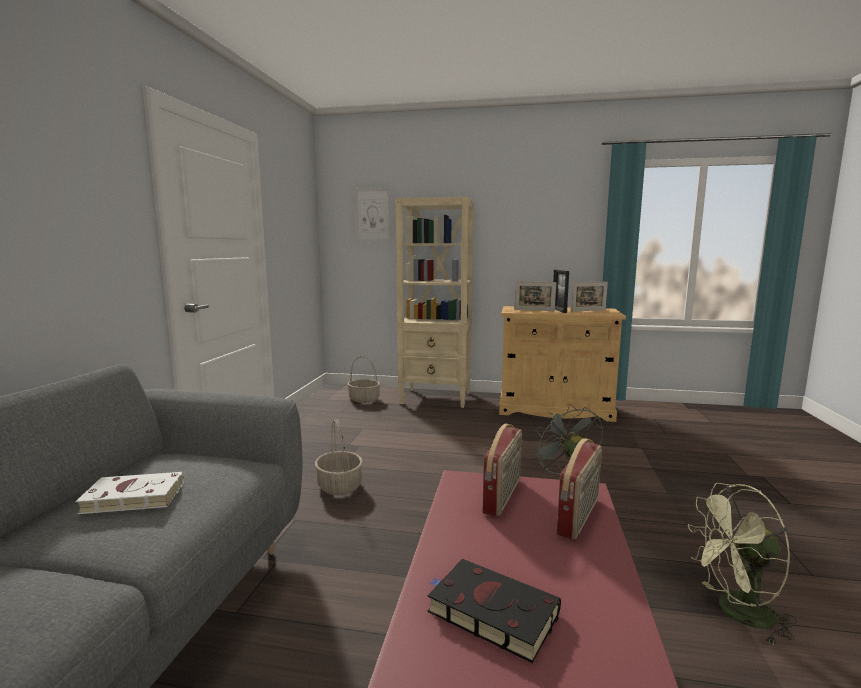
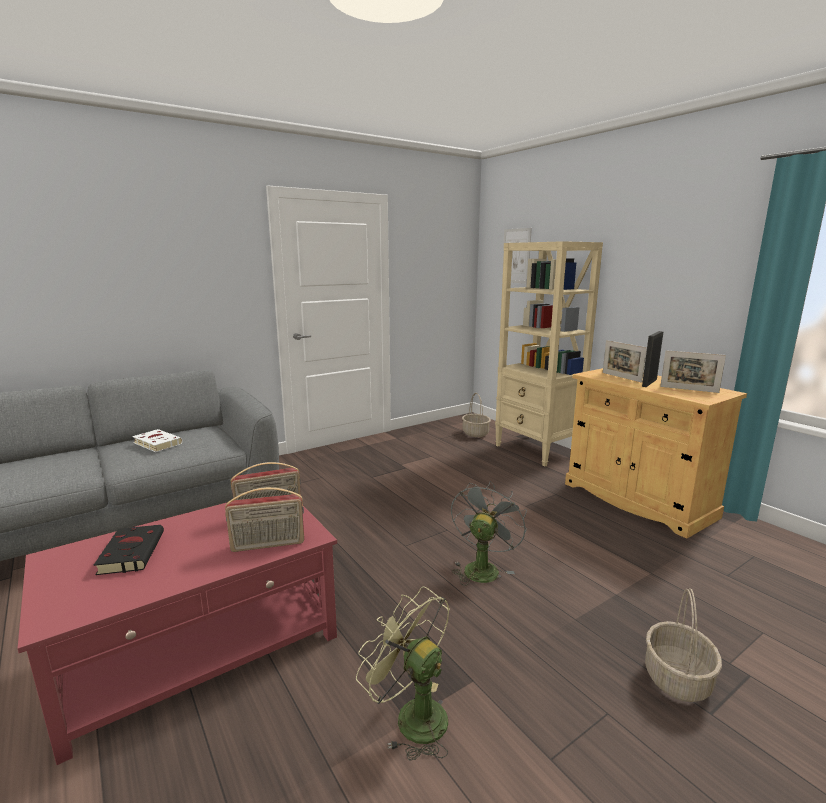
camera: 45 degrees right, 5 degrees up
basket [315,419,363,495] -> basket moved to [645,588,722,702]

